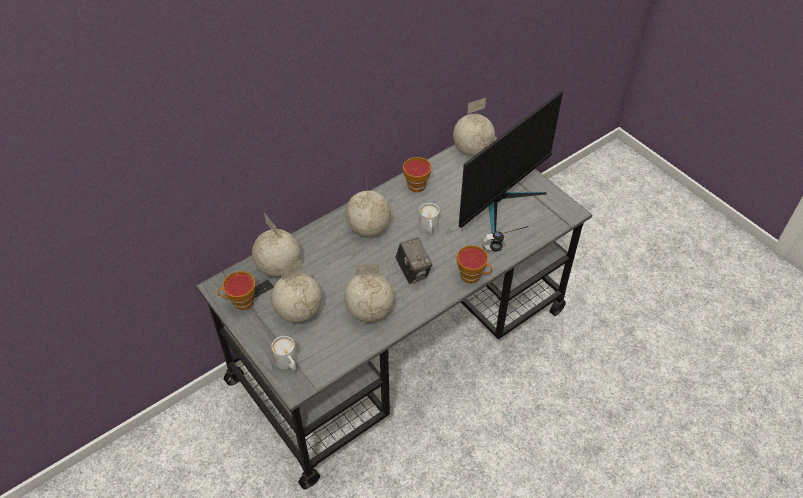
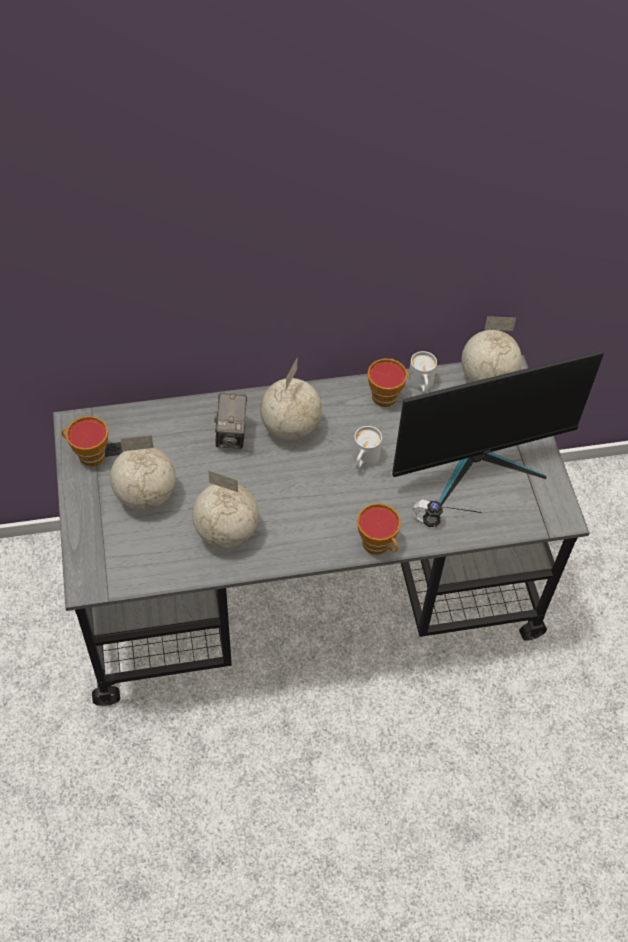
camera: 25 degrees right, 5 degrees up
globe [252,213,300,277] -> none
white mug [272,336,297,371] -> white mug moved to [408,351,437,394]
camera [396,237,433,284] -> camera moved to [214,393,247,449]

